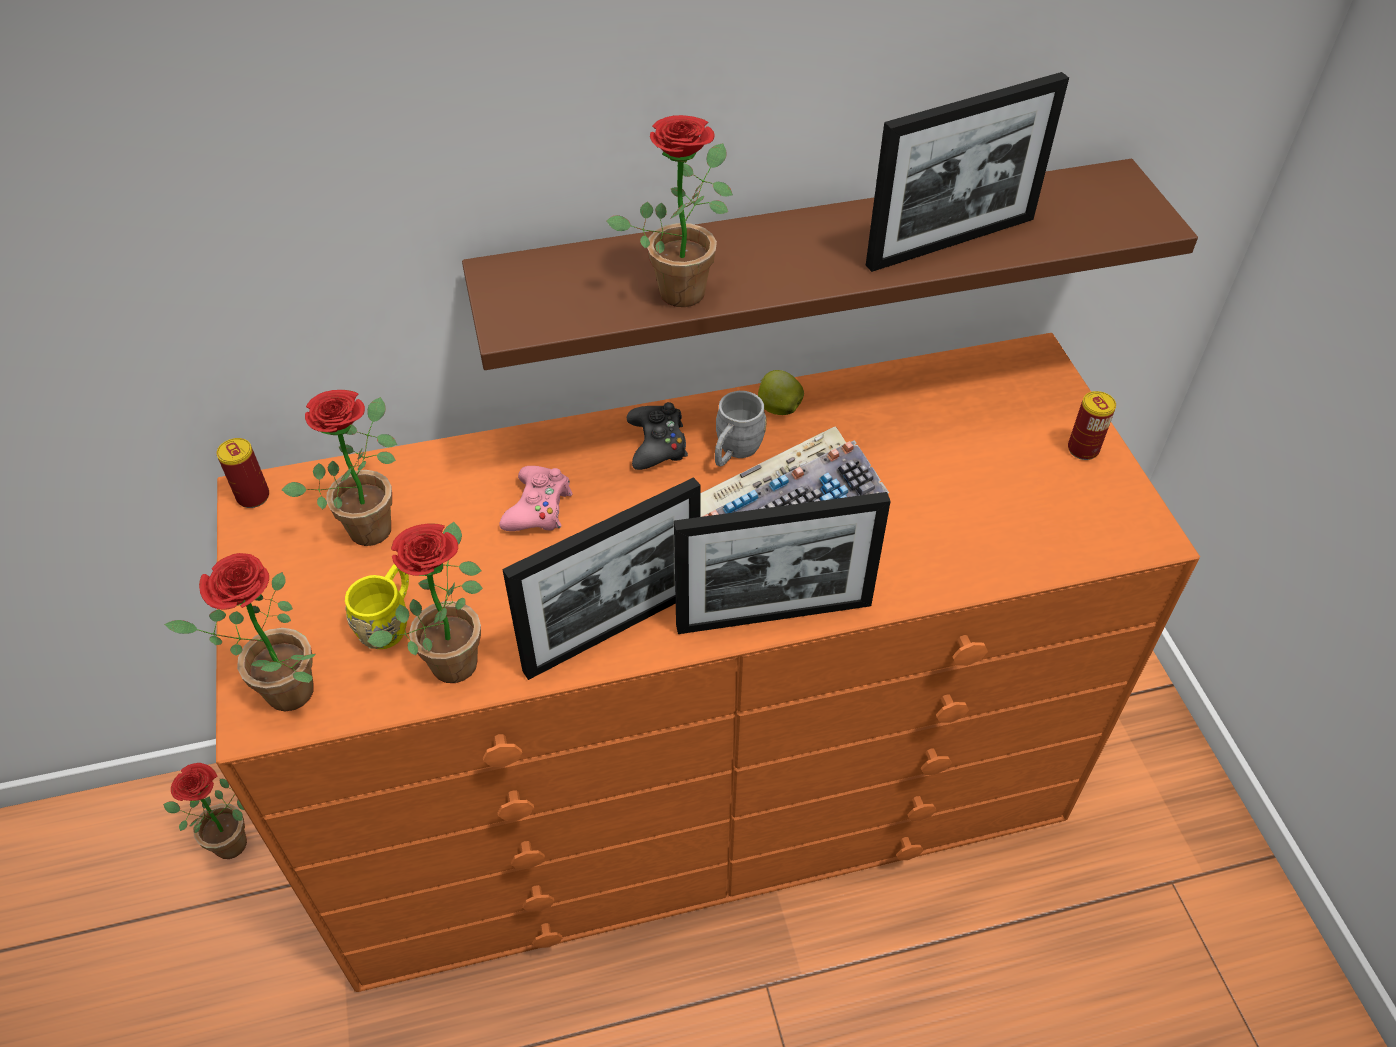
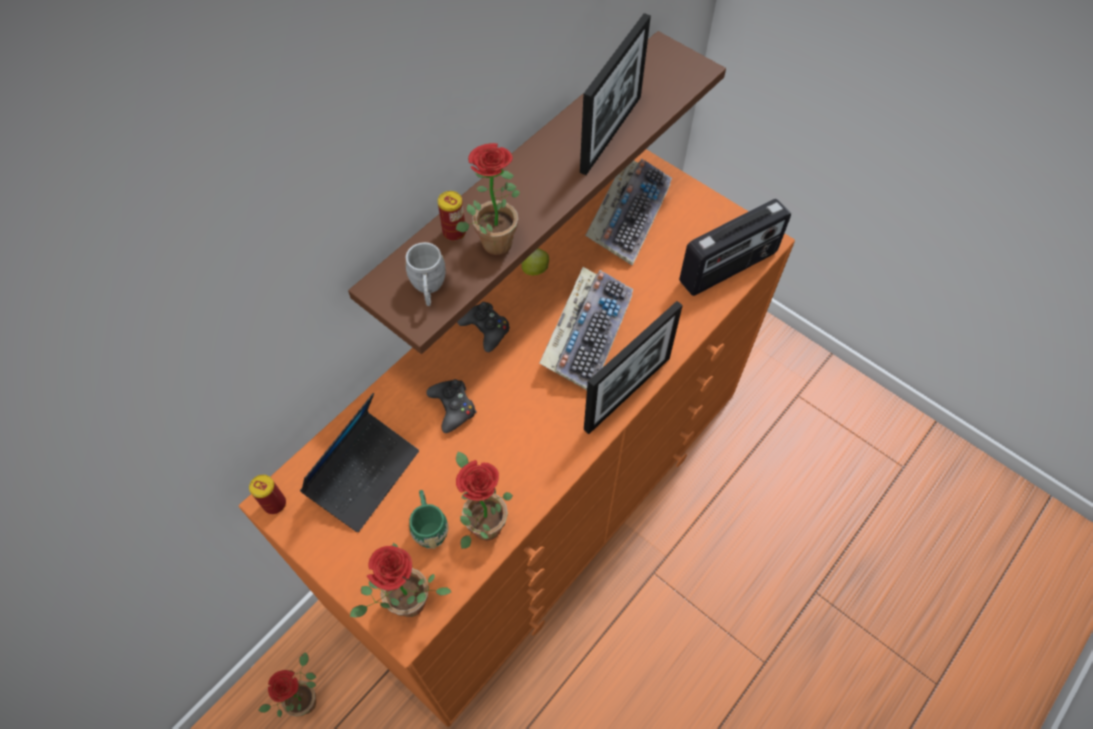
camera: 35 degrees left, 10 degrees up
potted plant [282,390,397,546] -> laptop [300,393,419,532]
yellow mug [345,564,409,649] -> green mug [409,490,448,549]
pink game controller [499,466,573,531] -> black game controller [426,379,477,433]
picture frame [502,477,701,680] -> none
grey mug [715,391,767,467] -> grey mug moved to [405,242,446,306]
can [1068,391,1116,460] -> can moved to [438,191,466,241]
none -> keyboard [585,159,672,266]
none -> radio [679,199,791,296]

